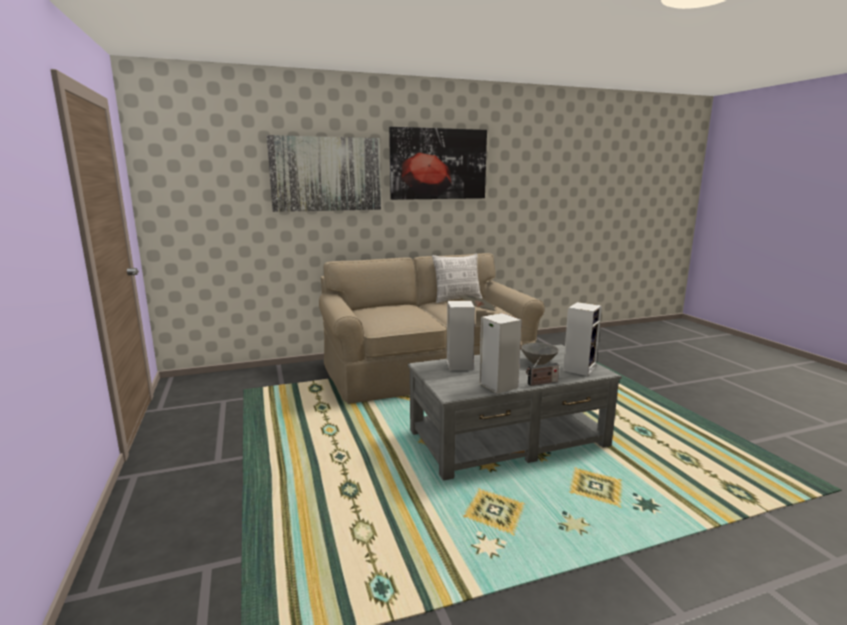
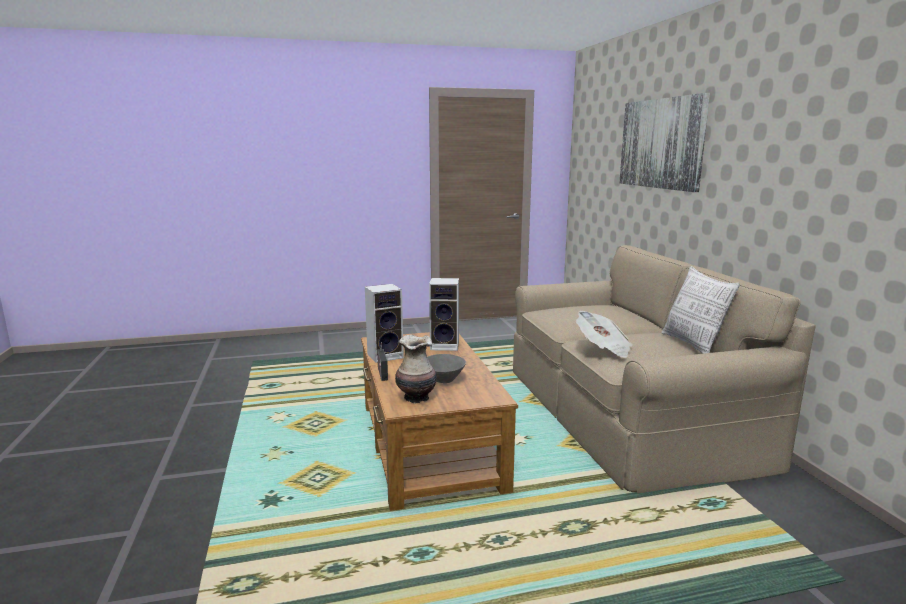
camera: 95 degrees right, 0 degrees up
picture [389,127,487,200] -> none
grey coffee table [408,344,622,481] -> brown coffee table [361,332,518,511]
speaker [563,302,602,376] -> vase [395,335,437,403]

